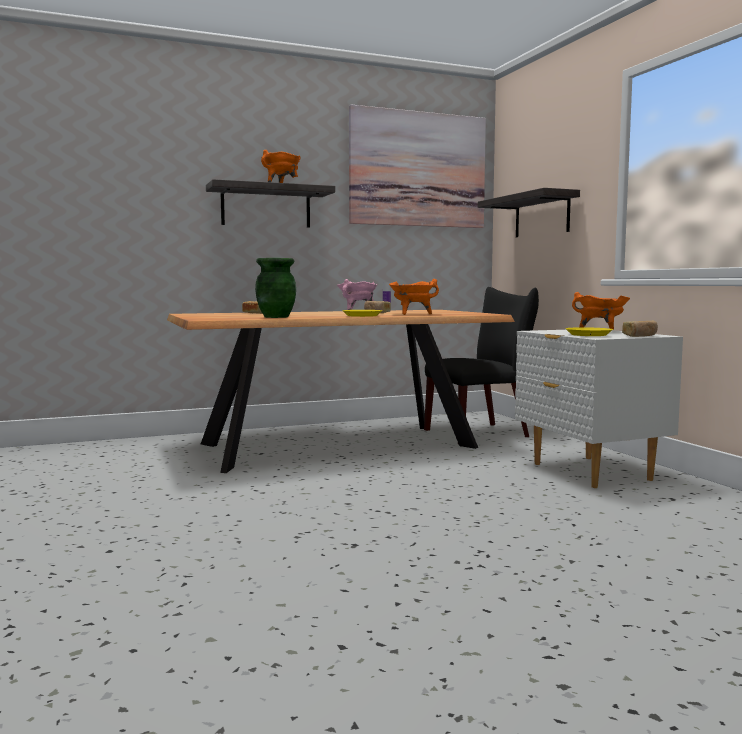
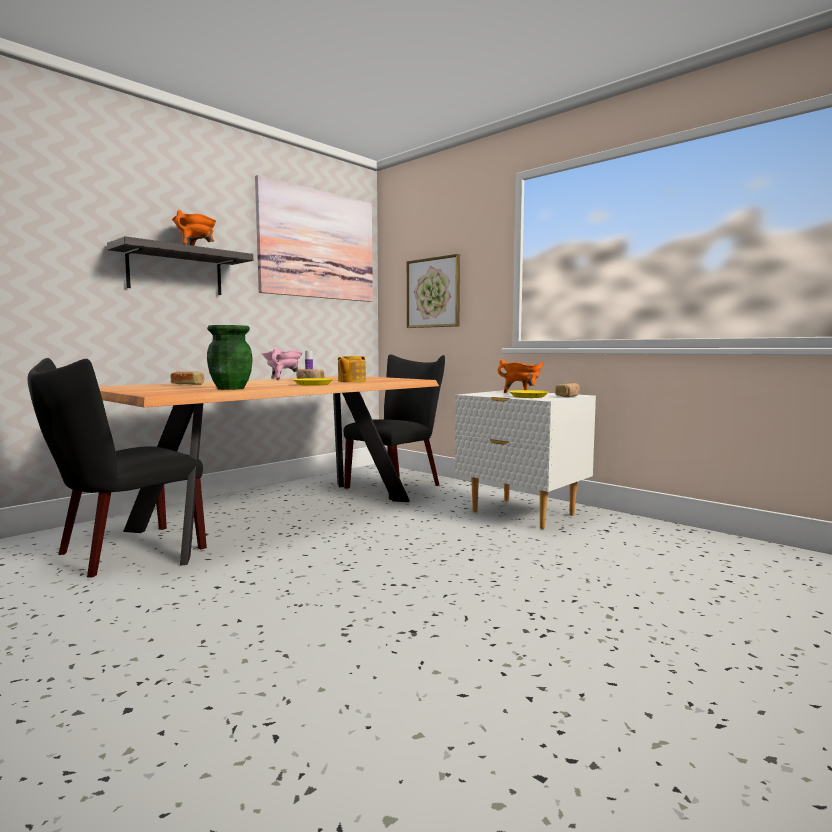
camera: 25 degrees left, 0 degrees up
orange cooking pot [389,279,439,315] -> teapot [338,356,366,382]
shelf [478,188,580,237] -> picture [407,254,460,328]
none -> black chair [28,358,207,577]

